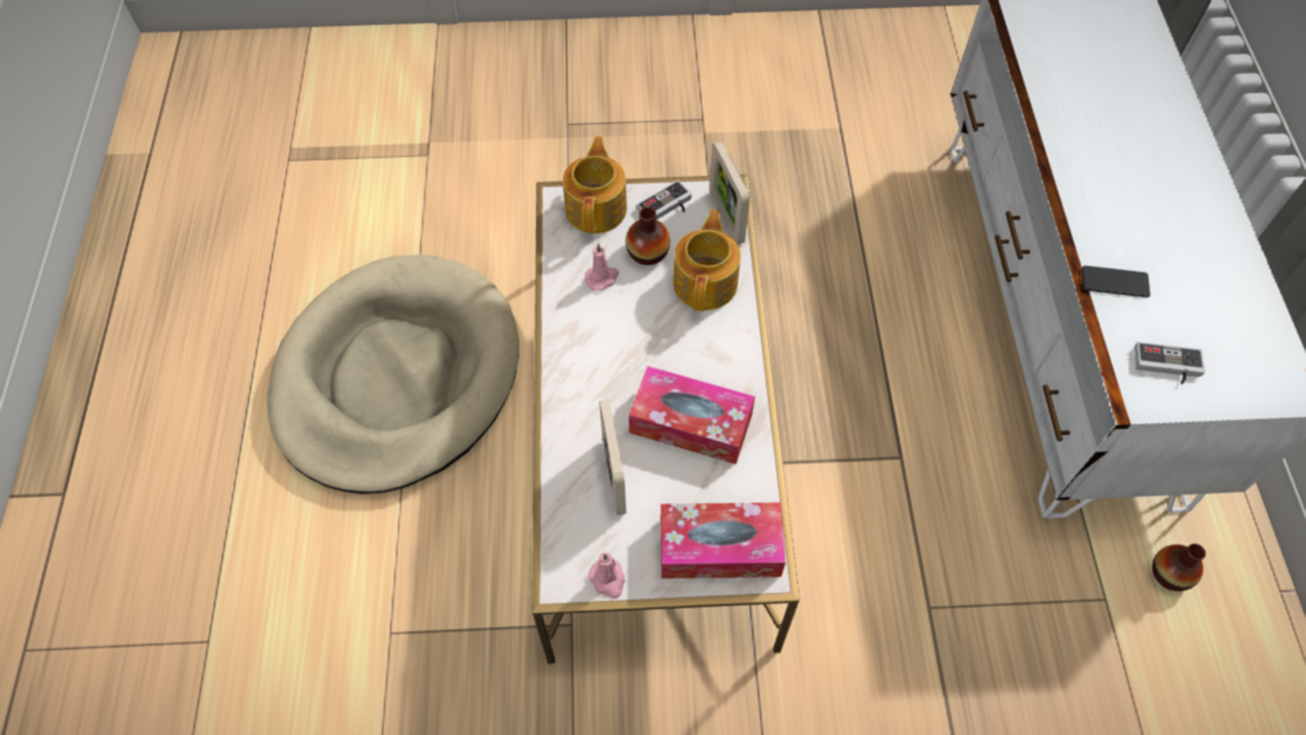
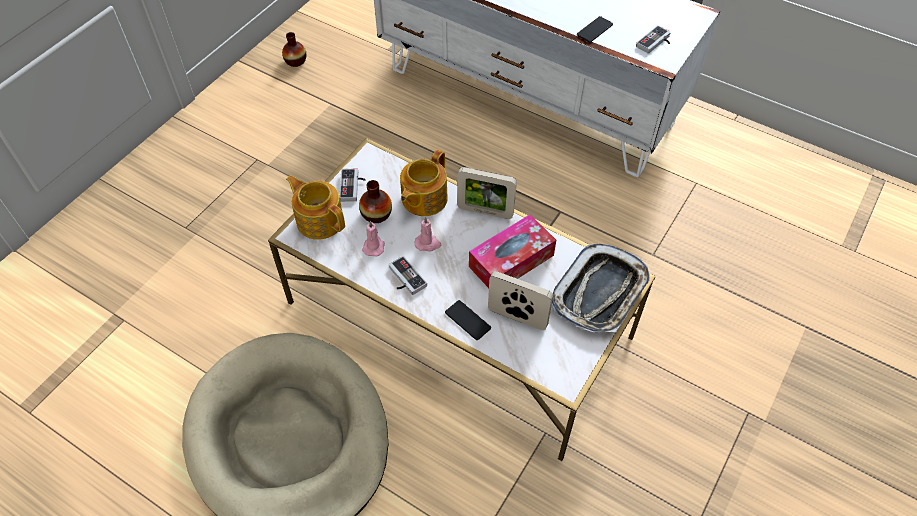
camera: 55 degrees left, 5 degrees down
pink candle [588,552,625,599] -> pink candle moved to [415,217,441,252]
tissue box [661,502,786,579] -> tray [552,244,650,332]
teapot [673,209,741,311] -> teapot turned 105 degrees counterclockwise [400,149,448,216]
picture frame [709,141,750,244] -> picture frame moved to [457,167,517,219]
vase [1152,544,1206,591] -> vase moved to [282,32,306,67]
none -> game controller [389,256,427,295]
none -> phone [445,300,491,340]

